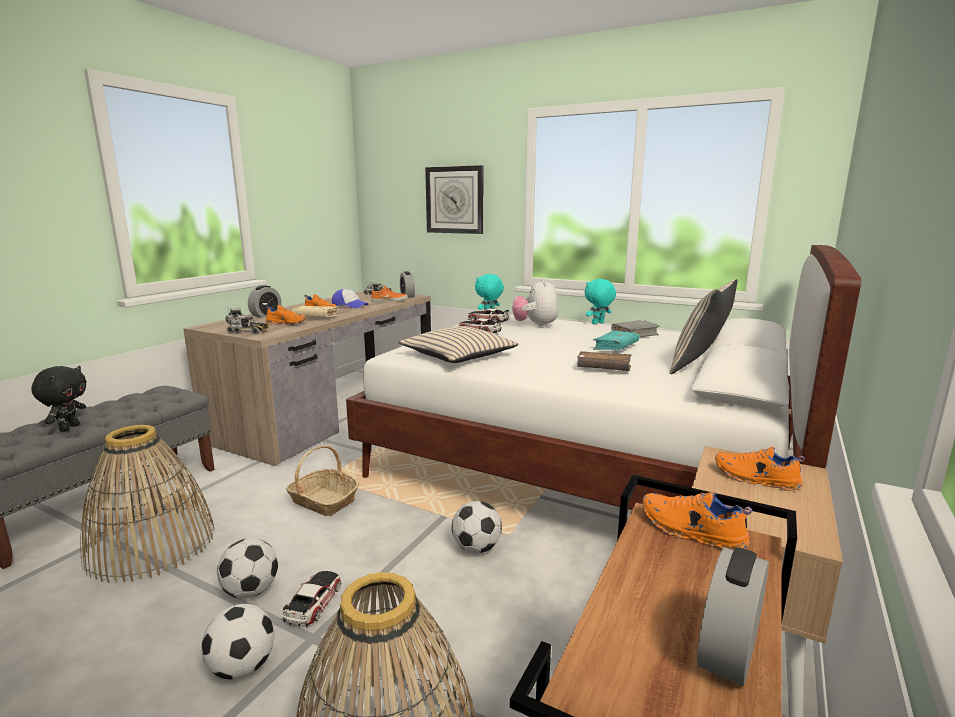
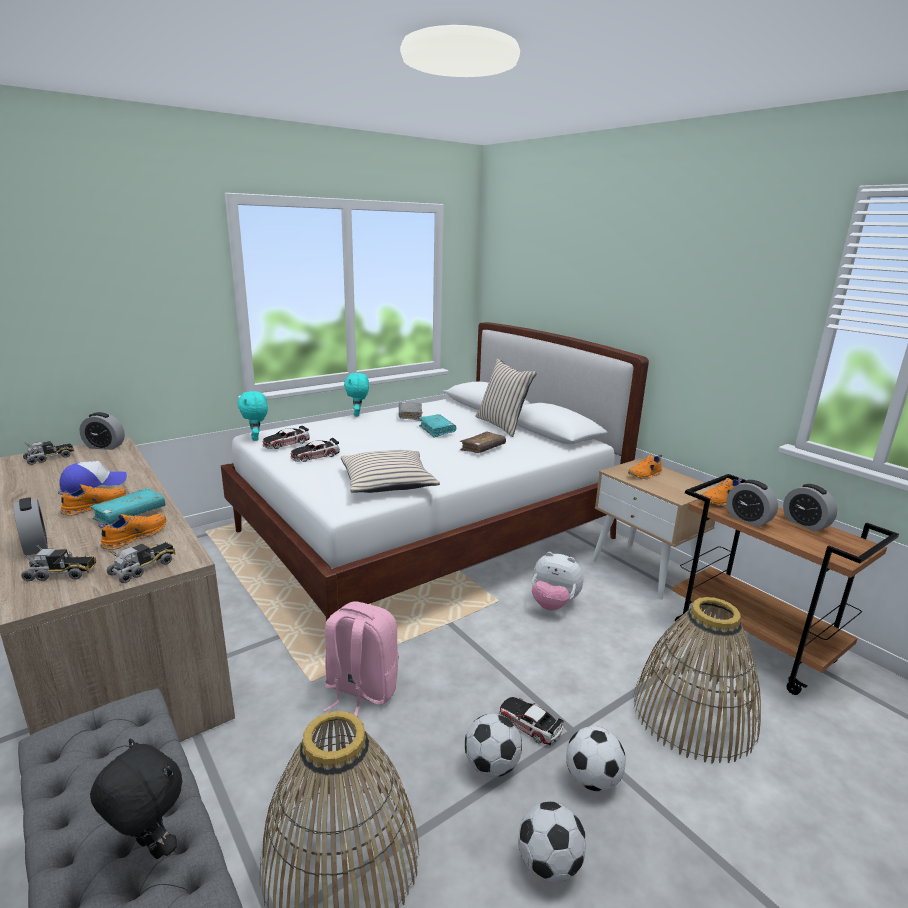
camera: 65 degrees left, 5 degrees up
basket [286,445,359,516] -> pink backpack [323,601,399,716]
beige book [292,306,339,317] -> turquoise book [90,488,165,525]
orange shoe [371,286,408,302] -> none
wall clock [425,165,483,234] -> none
football [452,501,502,553] -> football moved to [518,802,586,882]
plush toy [512,278,558,328] -> plush toy moved to [532,552,584,611]
none -> alarm clock [726,480,778,527]

